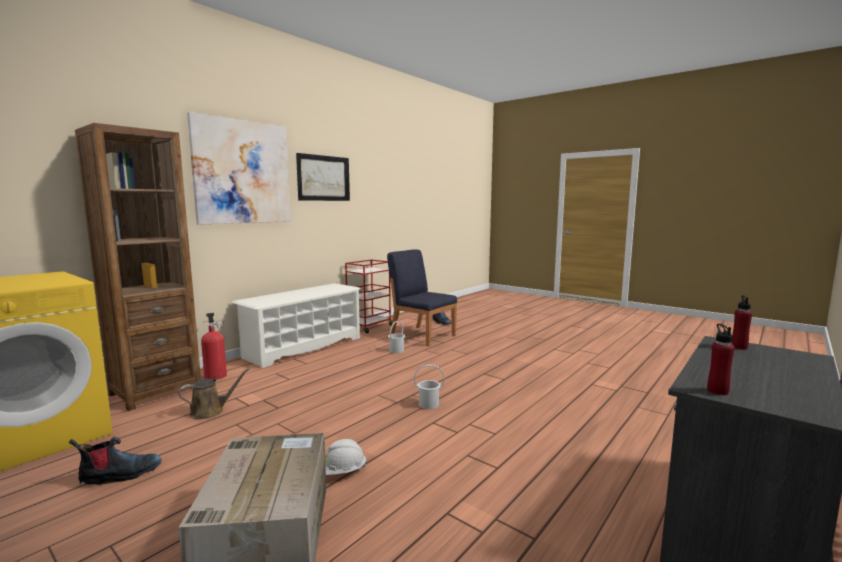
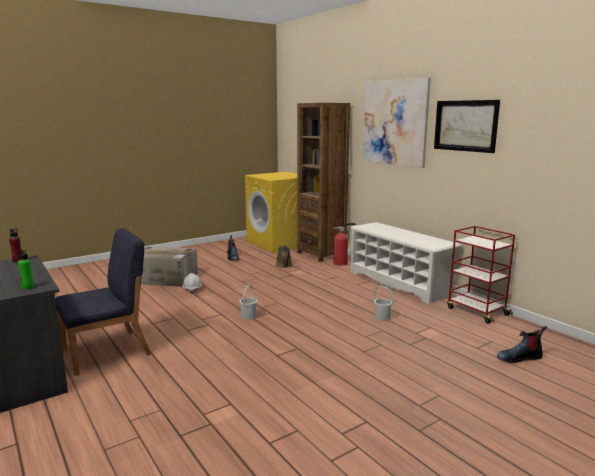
camera: 105 degrees right, 5 degrees up
blue chair [387,249,457,346] -> blue chair moved to [55,228,151,376]
red bottle [732,296,752,350] -> green bottle [18,249,34,290]

